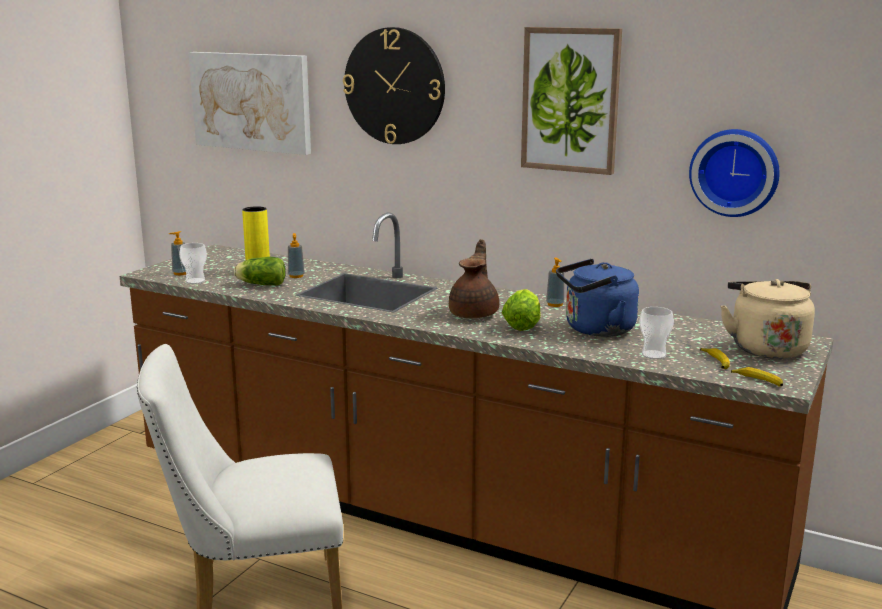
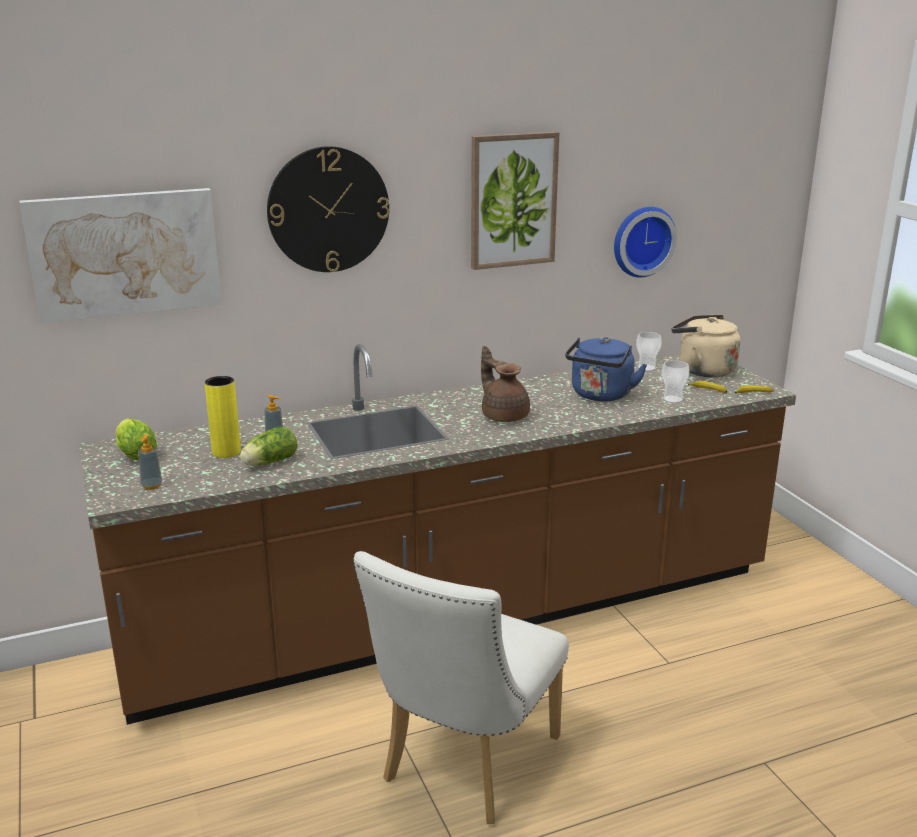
camera: 50 degrees left, 5 degrees up
cup [179,243,207,284] -> cup moved to [636,332,662,371]
lettuce [502,289,541,331] -> lettuce moved to [115,419,157,460]
soap dispenser [546,258,565,307] -> none

